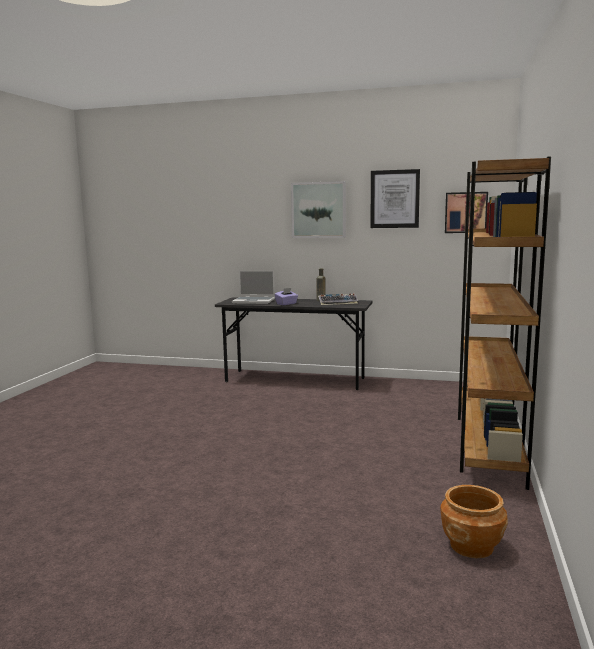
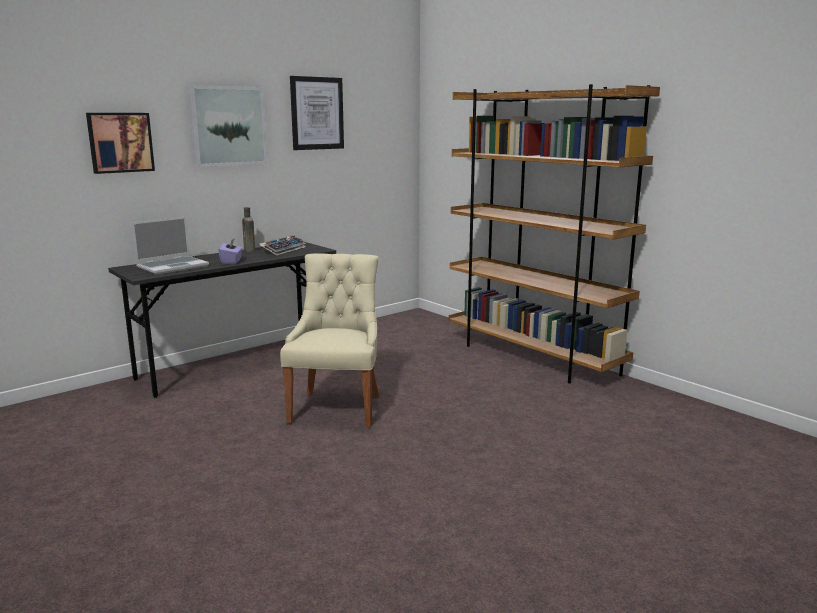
camera: 55 degrees left, 5 degrees up
brown planter [440,485,508,558] -> none
picture [445,192,488,233] -> picture moved to [86,113,155,174]
none -> beige chair [280,253,379,427]

